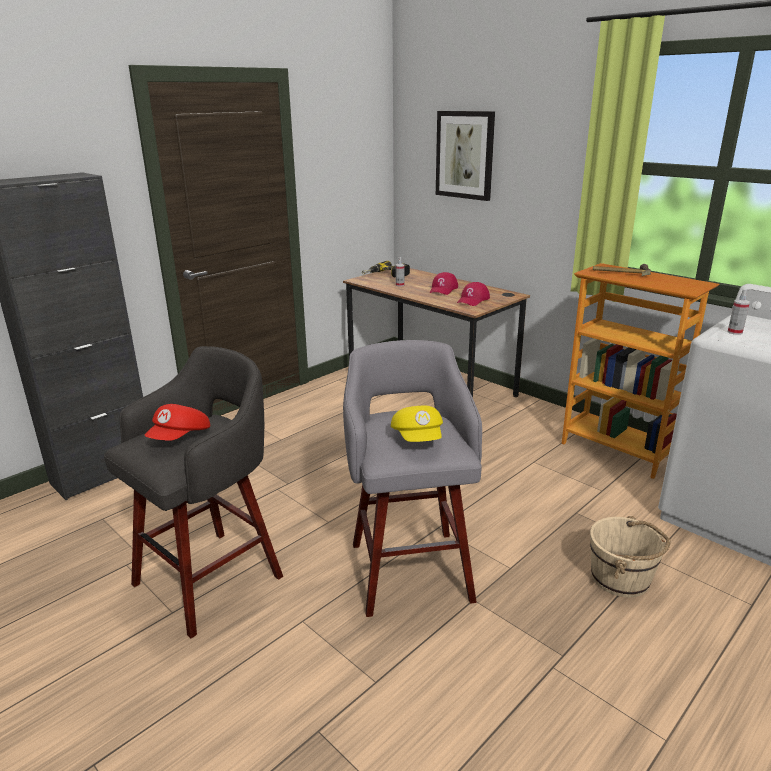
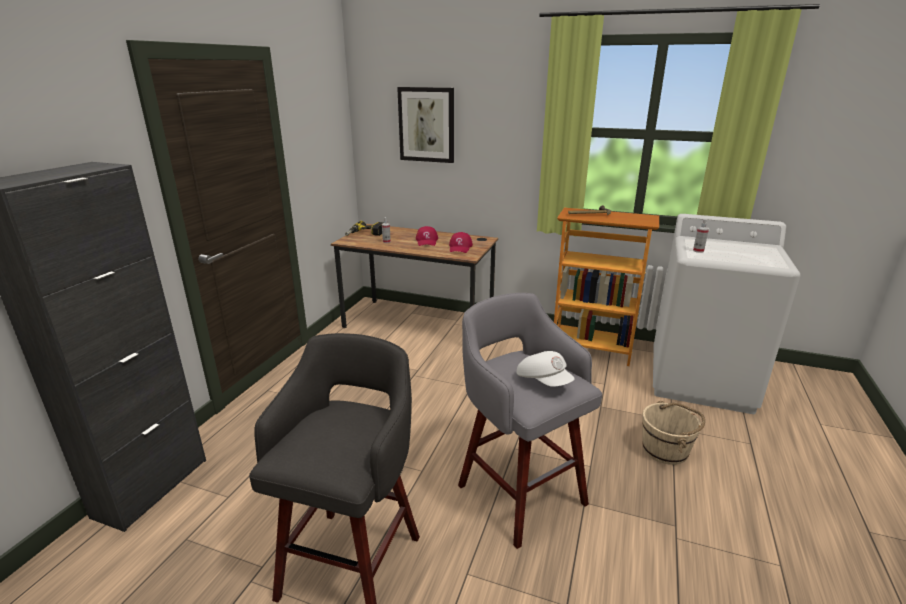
camera: 25 degrees left, 0 degrees up
red cap [145,404,210,441] -> none
yellow cap [391,405,443,442] -> white cap [517,351,575,387]

